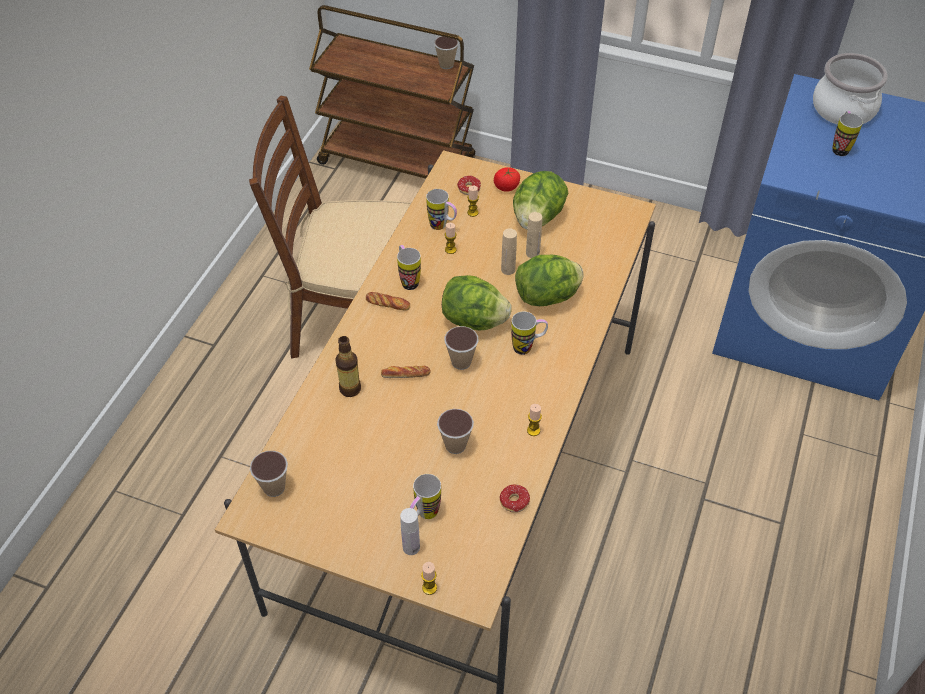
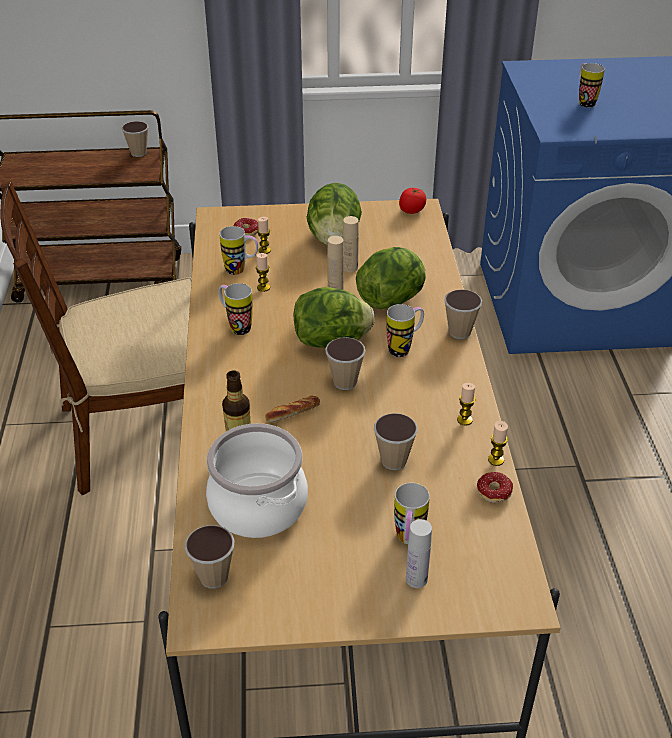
camera: 25 degrees left, 10 degrees down
bread [366,292,410,311] -> none
candle [421,562,437,595] -> candle moved to [488,421,508,466]
tomato [494,167,520,192] -> tomato moved to [399,188,426,214]
cooking pot [813,53,888,125] -> cooking pot moved to [206,423,308,538]
none -> cup [444,289,482,339]

